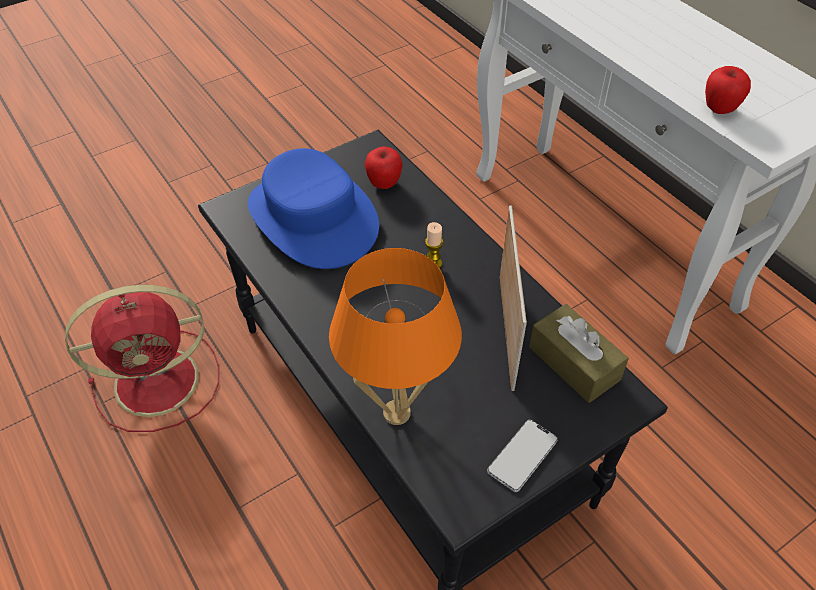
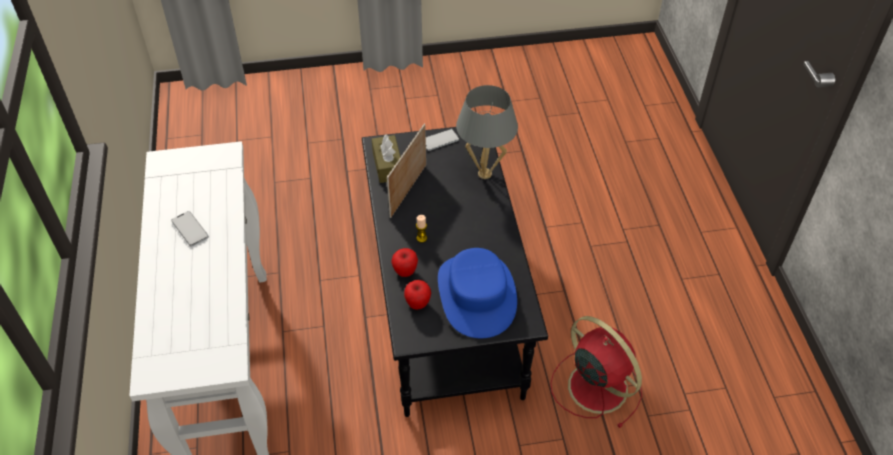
camera: 155 degrees left, 0 degrees up
red fan [65,285,219,432] -> red fan turned 45 degrees clockwise [550,316,642,429]
orange table lamp [329,248,462,425] -> grey table lamp [456,85,518,179]
apple [705,66,751,114] -> apple moved to [391,248,418,277]
none -> phone [171,211,209,247]

